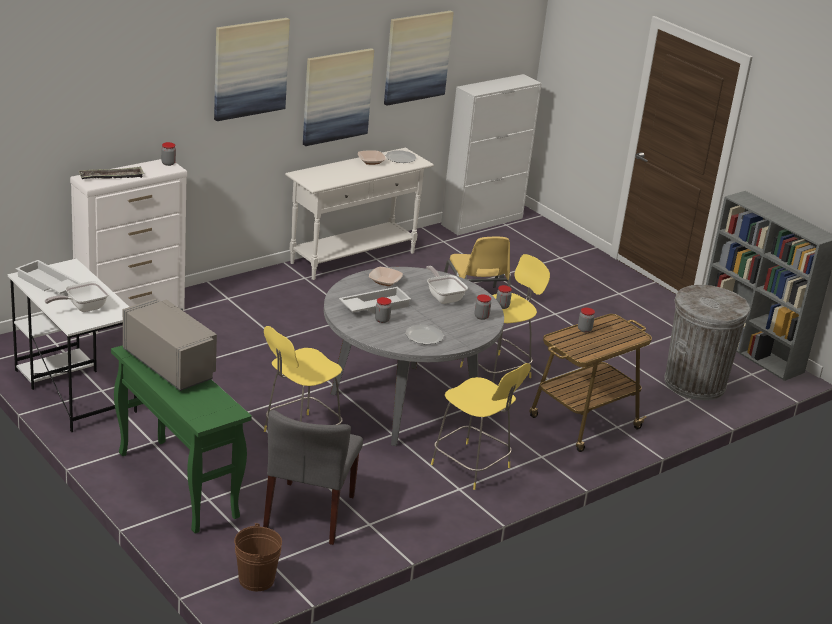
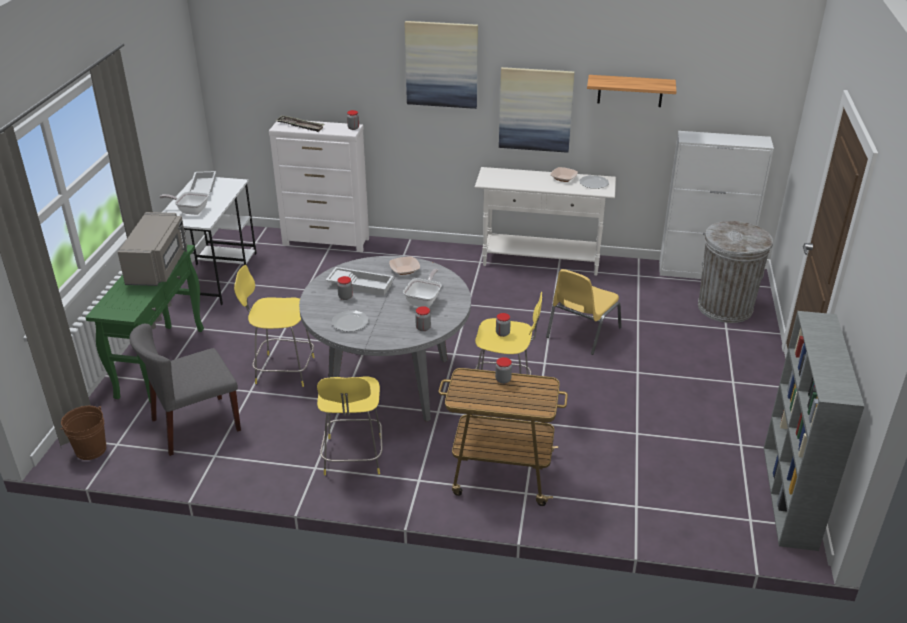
camera: 50 degrees right, 5 degrees up
picture [384,11,454,106] -> shelf [587,75,677,107]
grey trash can [664,285,750,400] -> grey trash can moved to [698,221,773,323]

